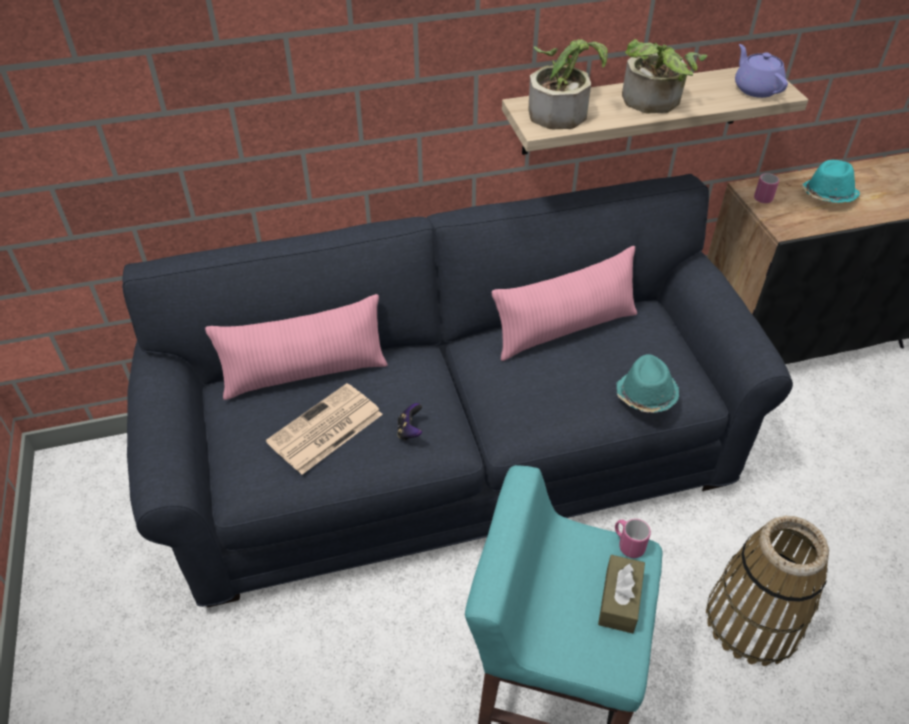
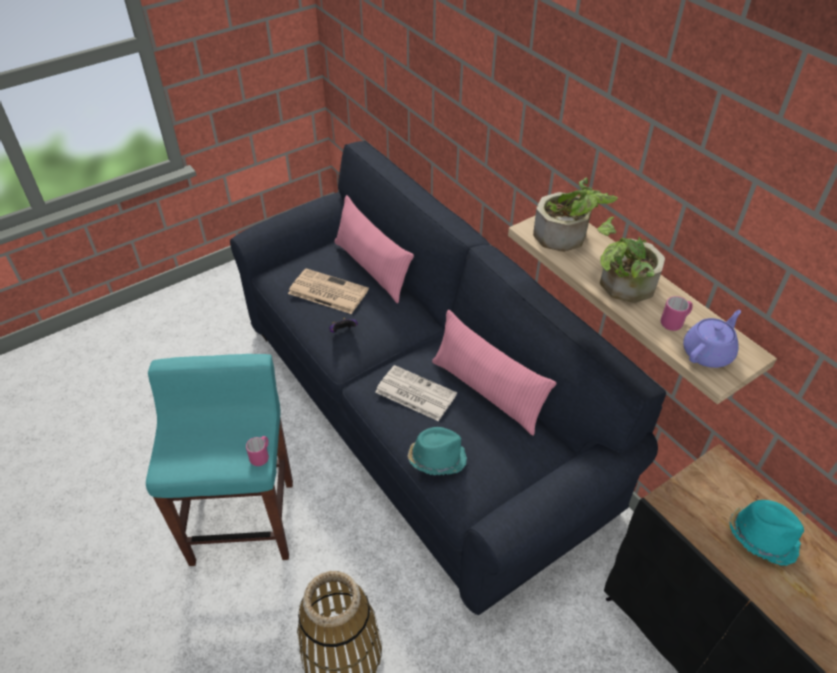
camera: 70 degrees right, 0 degrees up
brown tissue box [598,555,645,634] -> none
pink mug [754,173,779,203] -> pink mug moved to [661,296,693,331]
none -> newspaper [375,365,457,421]

